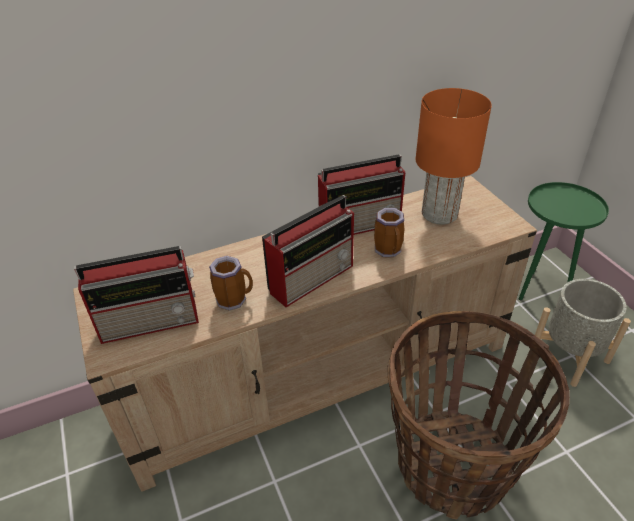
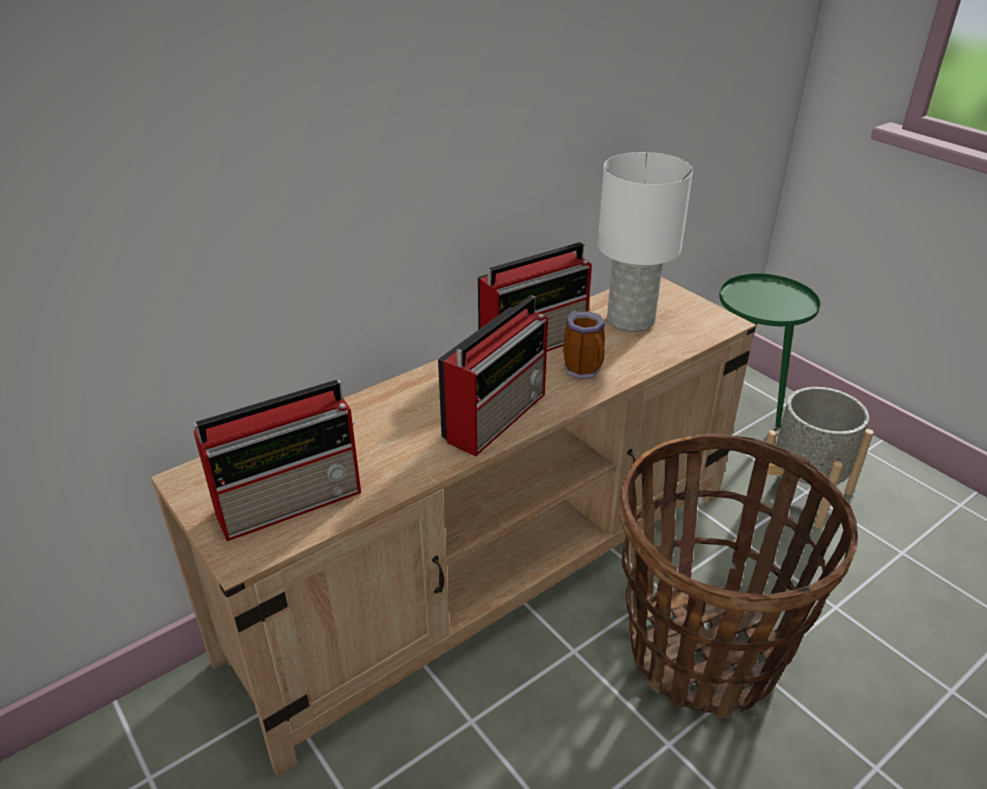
camera: 15 degrees left, 5 degrees down
mug [209,256,253,311] -> none
orange table lamp [416,88,492,225] -> white table lamp [598,152,693,332]

